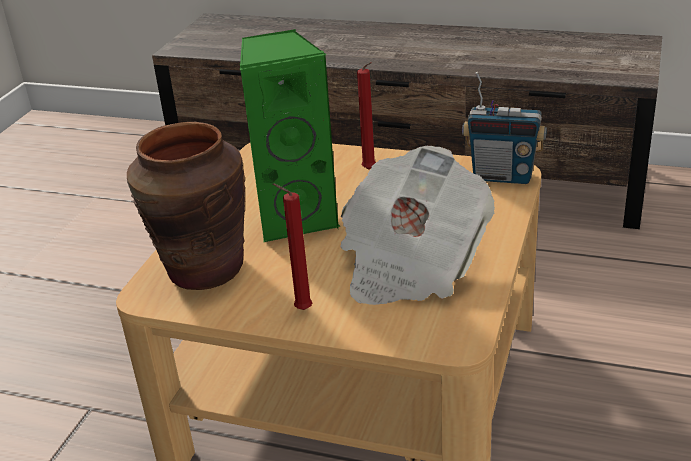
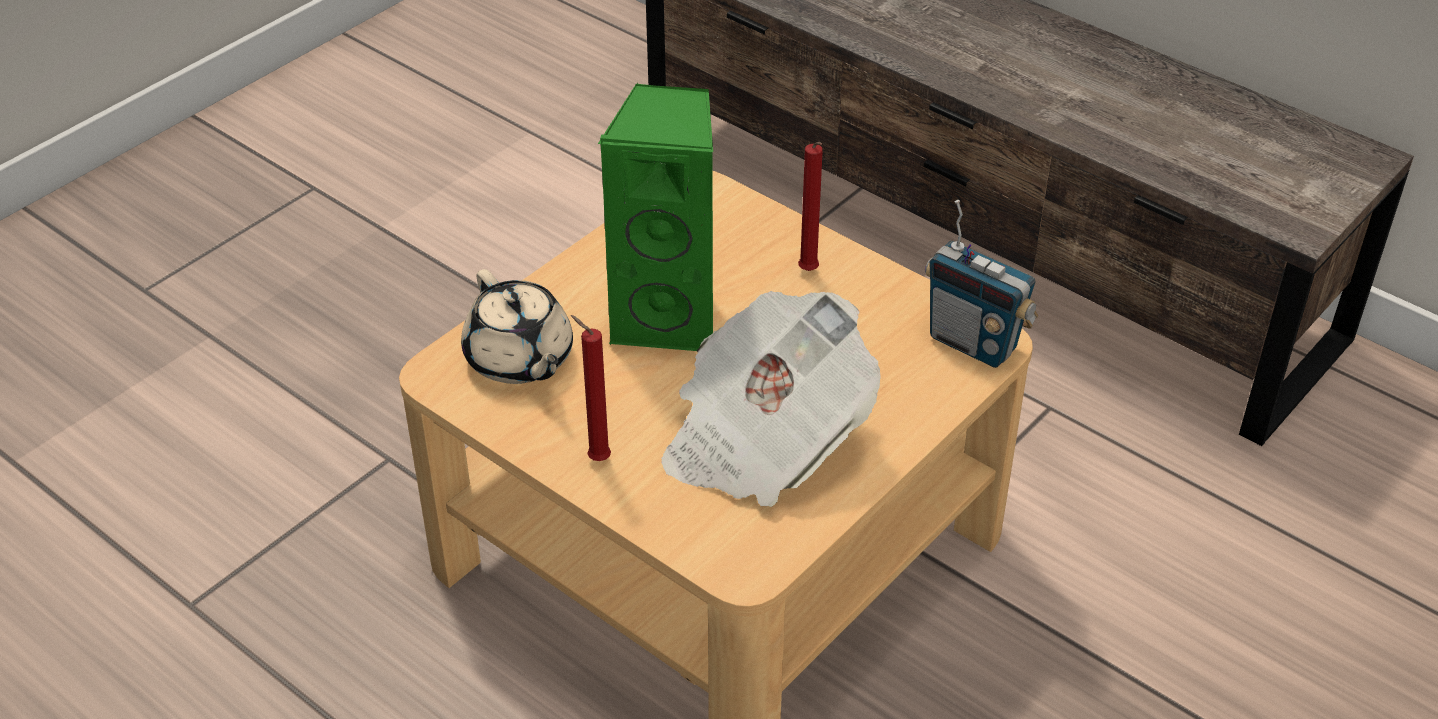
camera: 20 degrees right, 10 degrees up
brown vase [127,122,245,290] -> beige teapot [461,269,573,384]

